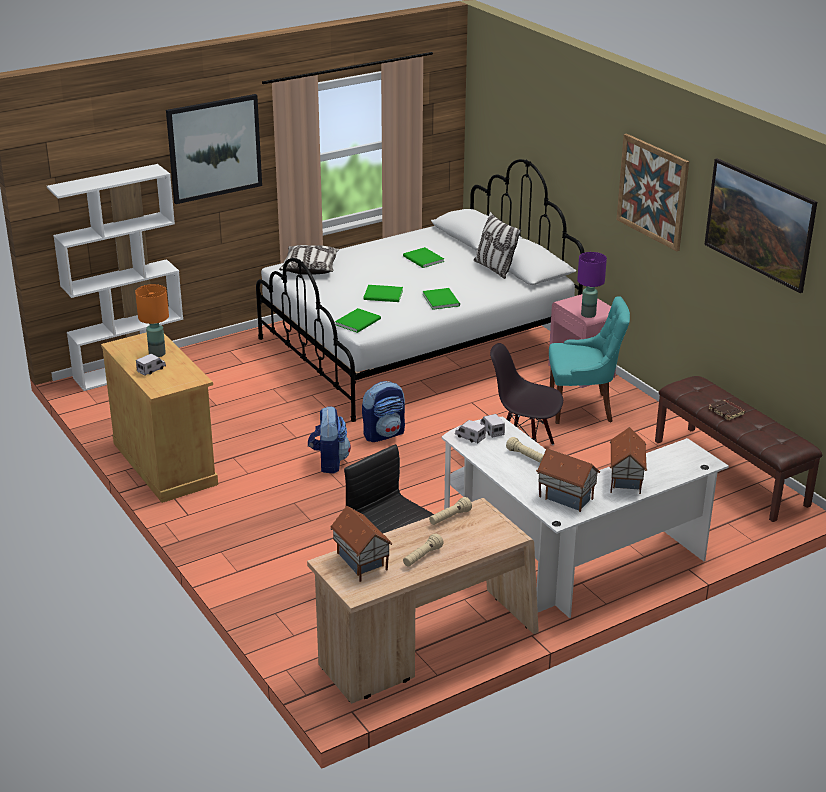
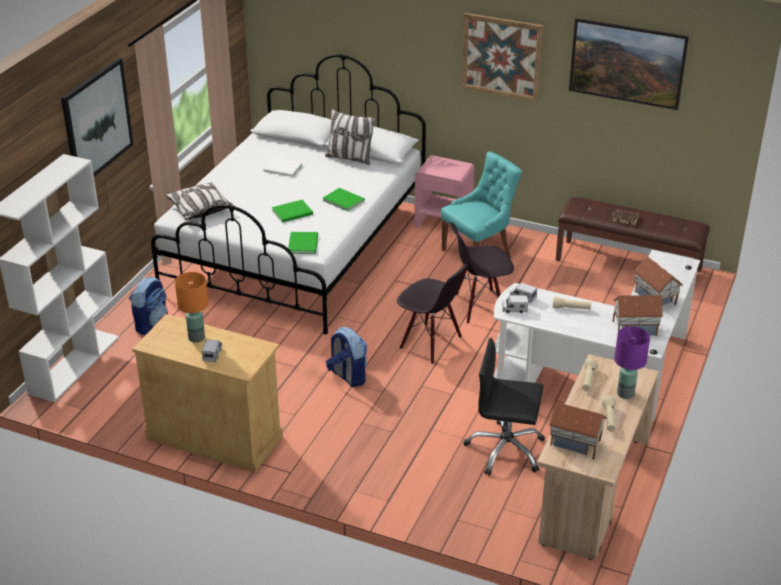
camera: 35 degrees left, 5 degrees up
backpack [362,381,405,442] -> backpack moved to [129,277,168,335]
green book [403,247,444,268] -> white book [263,157,303,177]
purple table lamp [577,252,607,318] -> purple table lamp moved to [614,326,650,399]
none -> black chair [397,264,467,364]

